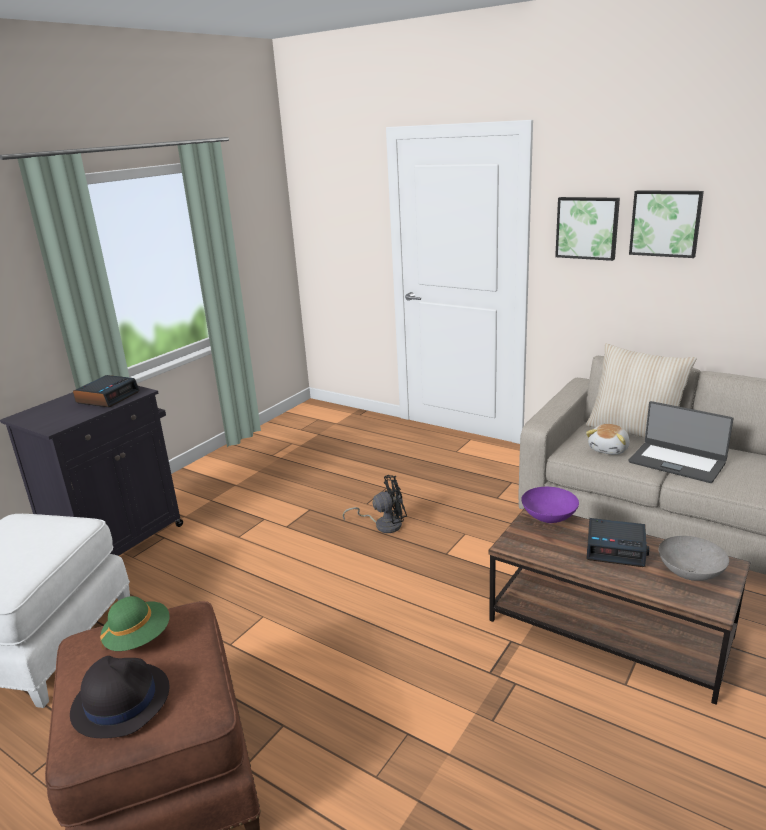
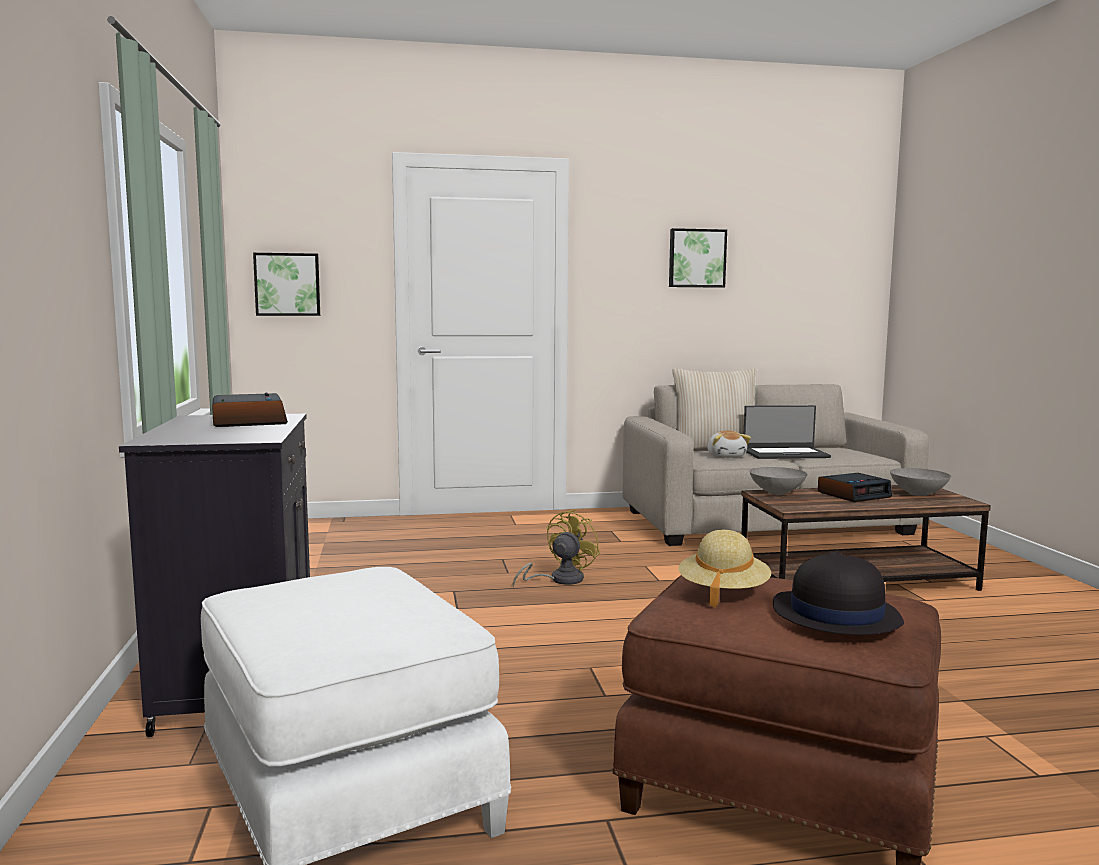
camera: 45 degrees left, 15 degrees down
green hat [100,596,169,651] -> beige hat [679,530,771,608]
black fan [342,475,407,533] -> yellow fan [512,509,600,588]
purple bowl [521,487,579,523] -> grey bowl [749,467,807,495]
picture [555,197,620,261] -> picture moved to [253,253,320,316]

